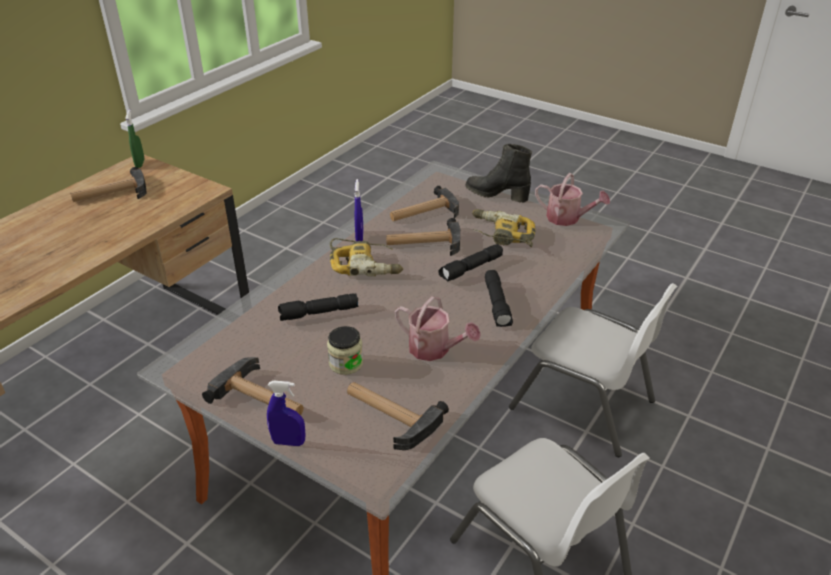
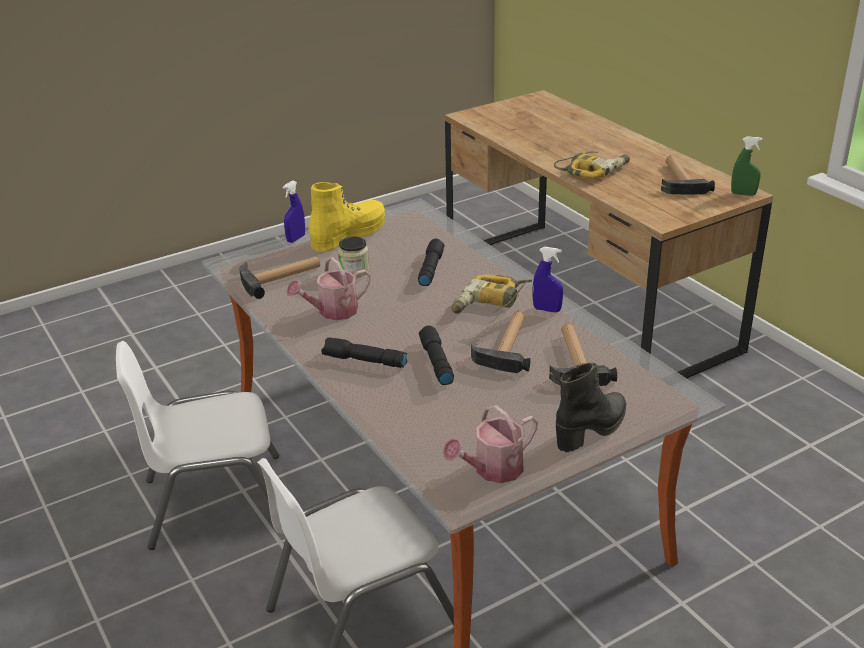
camera: 115 degrees right, 5 degrees down
hammer [202,357,304,415] -> yellow boot [309,182,385,252]
power drill [472,209,535,247] -> power drill moved to [554,151,630,179]

